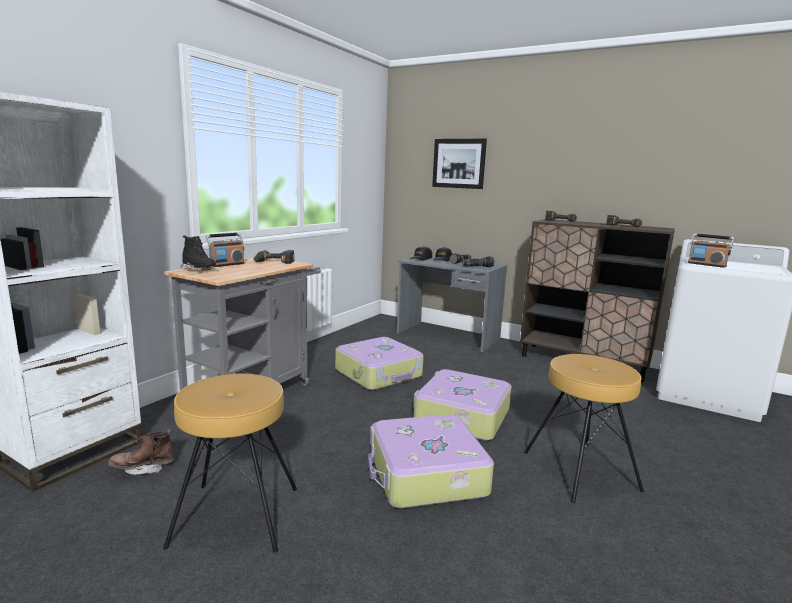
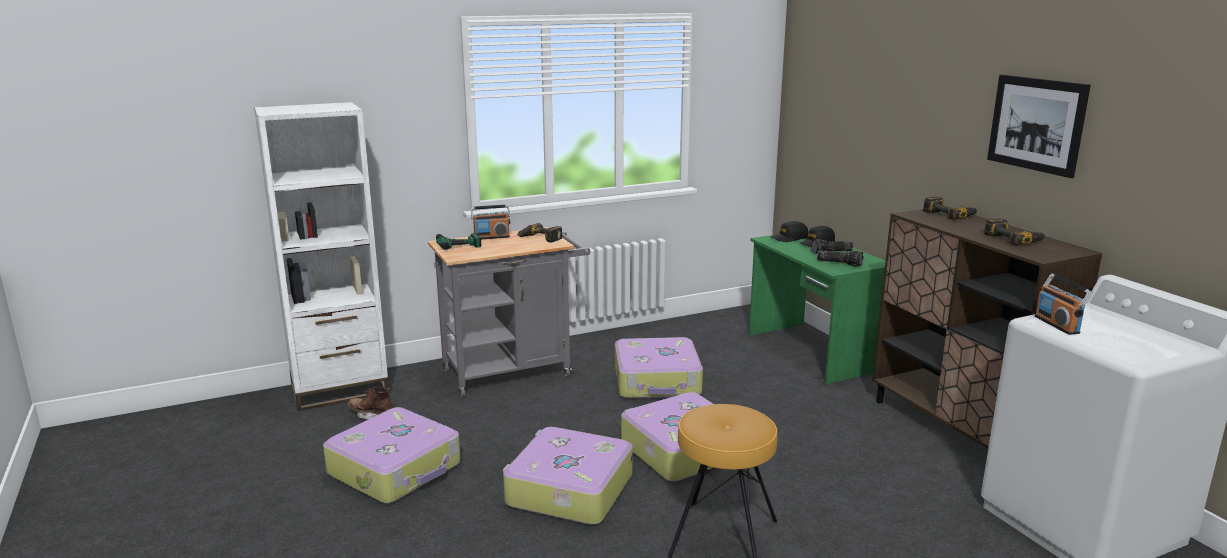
camera: 35 degrees right, 5 degrees up
brown stool [163,373,297,553] -> suitcase [323,407,461,503]
black boot [181,235,216,270] -> power drill [436,233,481,250]
grey desk [397,256,507,352] -> green desk [749,230,885,384]
picture [432,139,487,189] -> picture moved to [987,75,1091,178]

